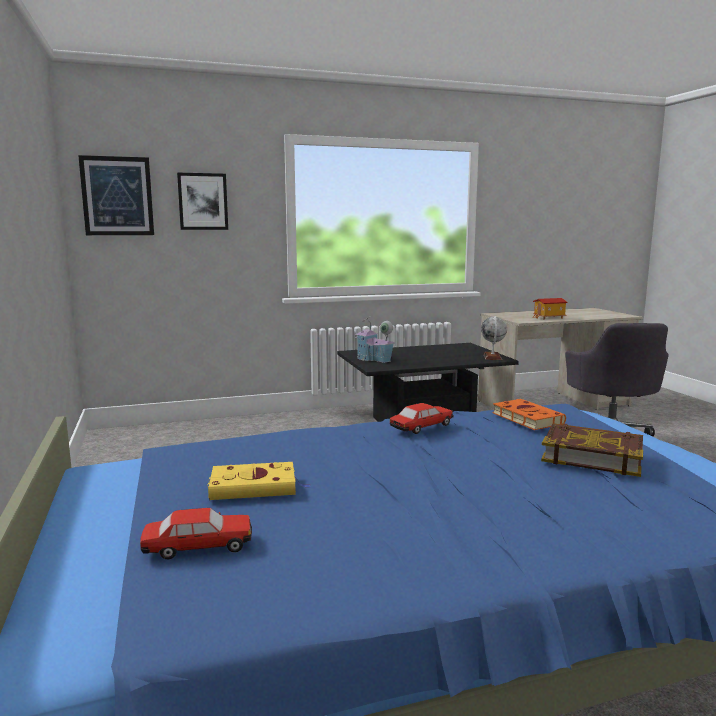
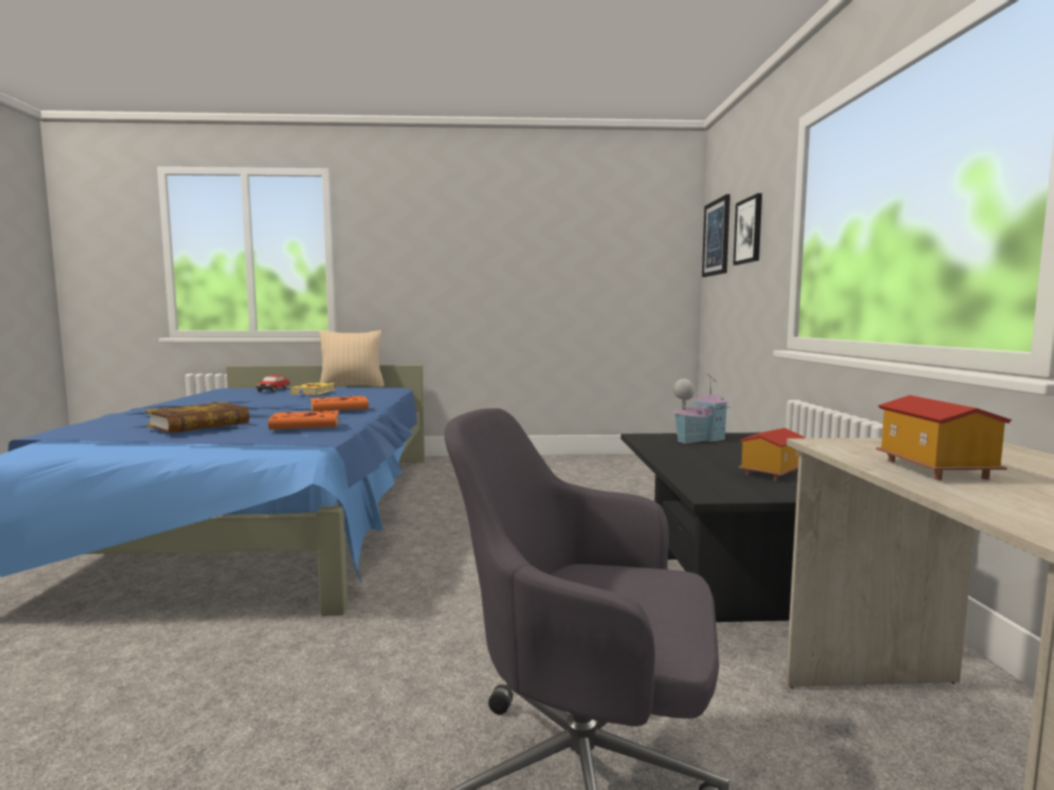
camera: 105 degrees right, 5 degrees down
toy car [390,403,454,434] -> orange book [310,396,377,412]
globe [481,316,507,360] -> none
none -> beige pillow [319,330,384,387]
none -> toy house [738,428,805,481]

